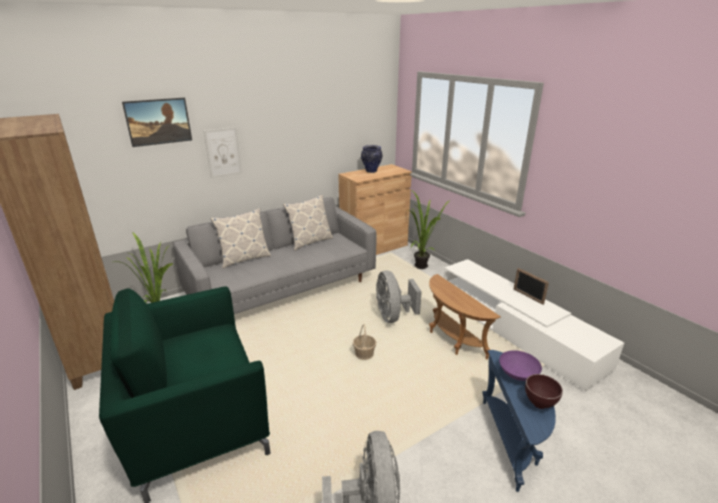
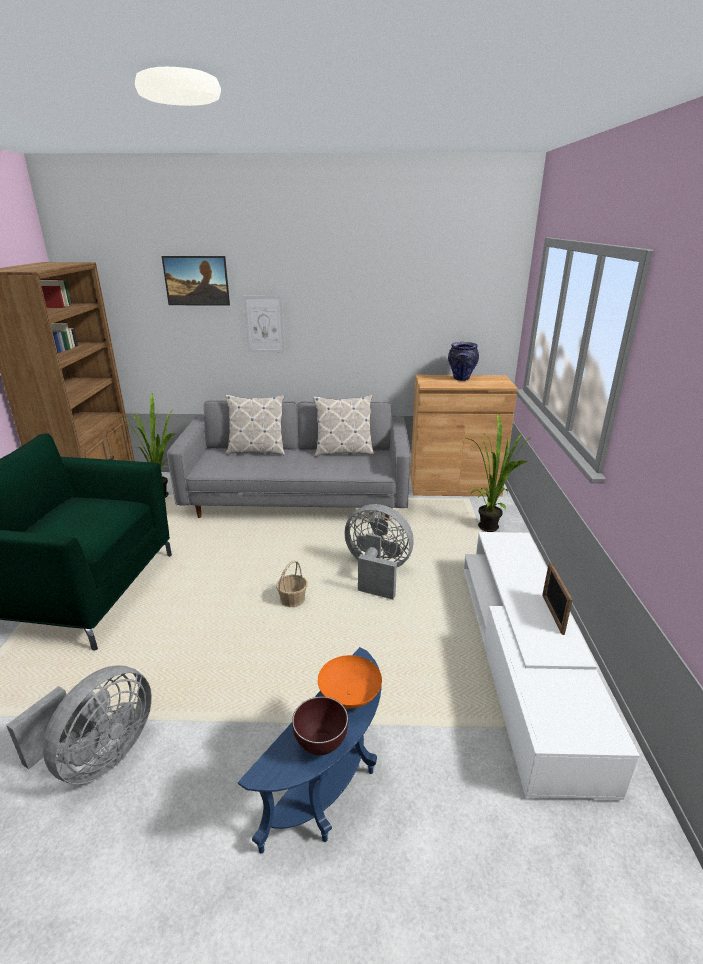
camera: 35 degrees right, 0 degrees up
grey fan [376,271,422,323] -> grey fan turned 90 degrees clockwise [345,504,414,599]
brown side table [429,274,501,359] -> none
purple bowl [499,350,542,381] -> orange bowl [318,655,382,709]

